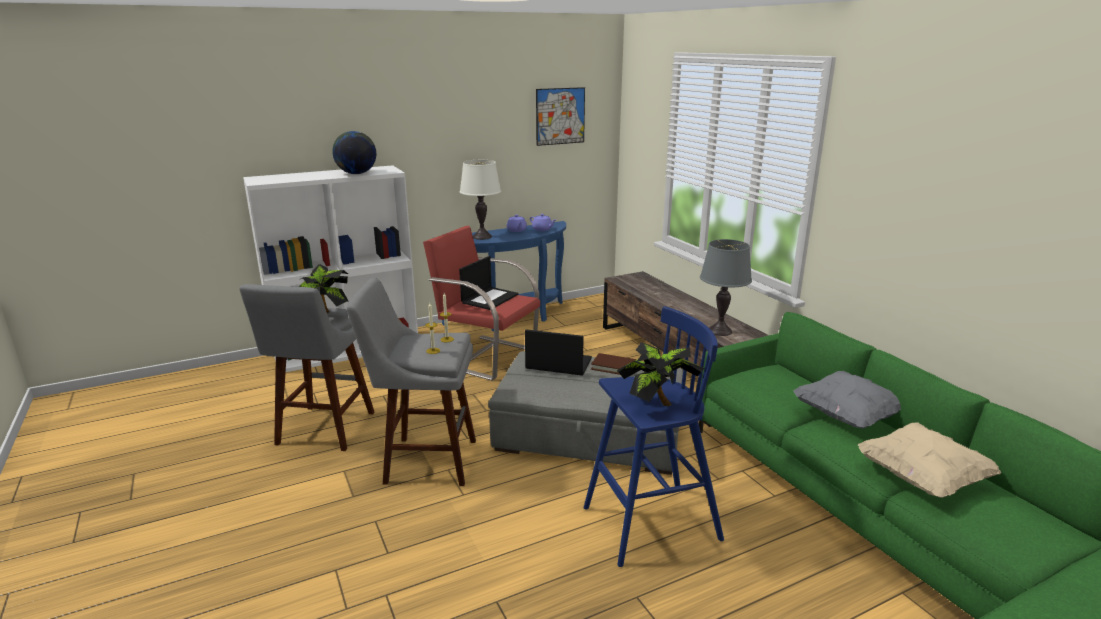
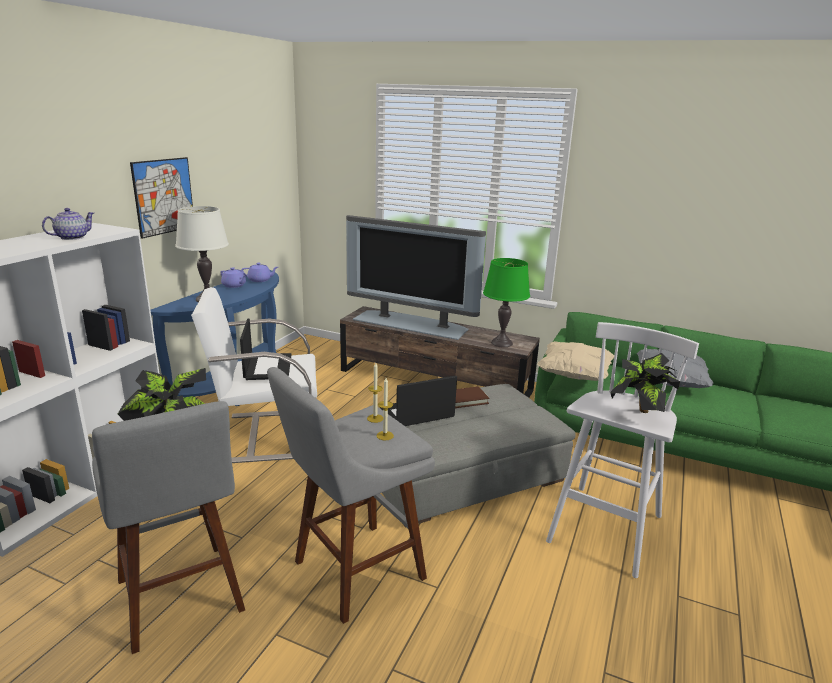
camera: 40 degrees left, 0 degrees up
globe [332,131,376,174] -> teapot [42,208,94,240]
red armchair [423,226,540,381] -> white armchair [191,287,317,463]
picture [536,87,585,146] -> picture moved to [130,157,193,239]
blue stool [584,306,724,567] -> white stool [546,322,699,578]
grey table lamp [700,239,752,336] -> green table lamp [483,258,530,347]
beige pillow [858,423,1001,498] -> beige pillow moved to [537,341,614,381]
none -> television [346,215,486,340]

